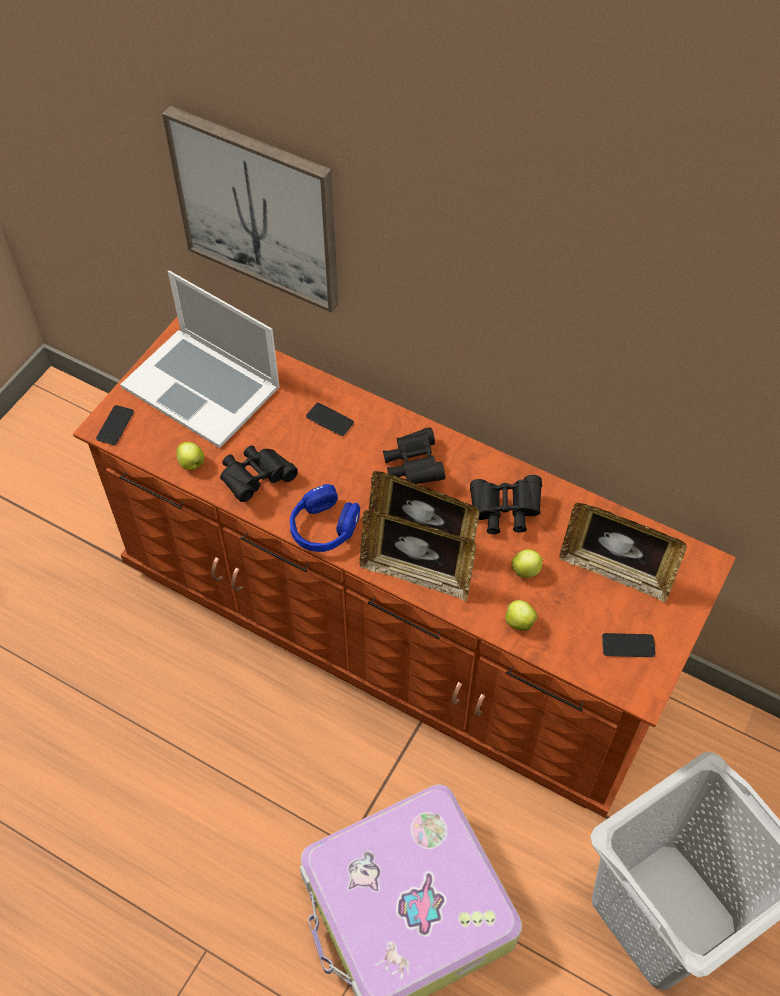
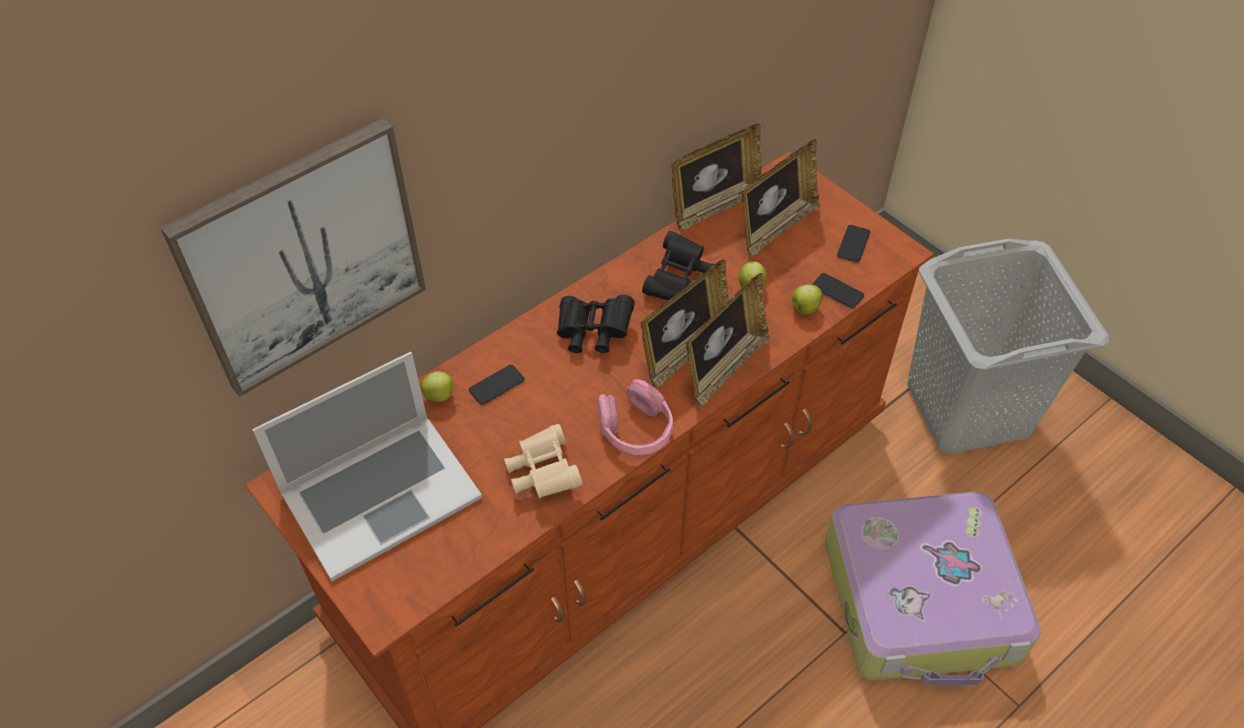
camera: 70 degrees left, 5 degrees down
phone [96,405,134,445] -> phone moved to [812,273,864,308]
apple [176,442,204,470] -> apple moved to [420,371,457,402]
black binoculars [220,446,298,502] -> beige binoculars [504,424,583,498]
blue headphones [290,484,360,552] -> pink headphones [598,379,673,455]
none -> picture frame [671,124,762,231]

